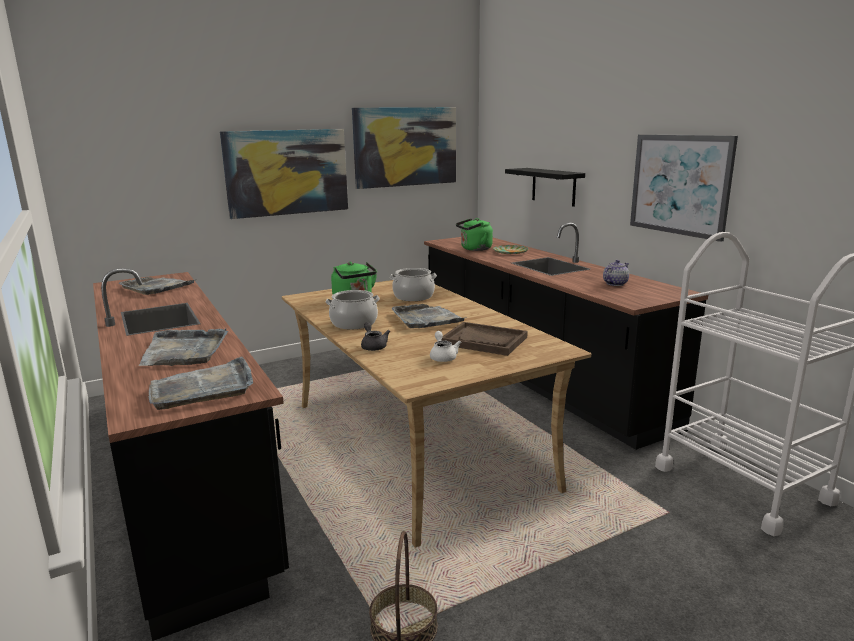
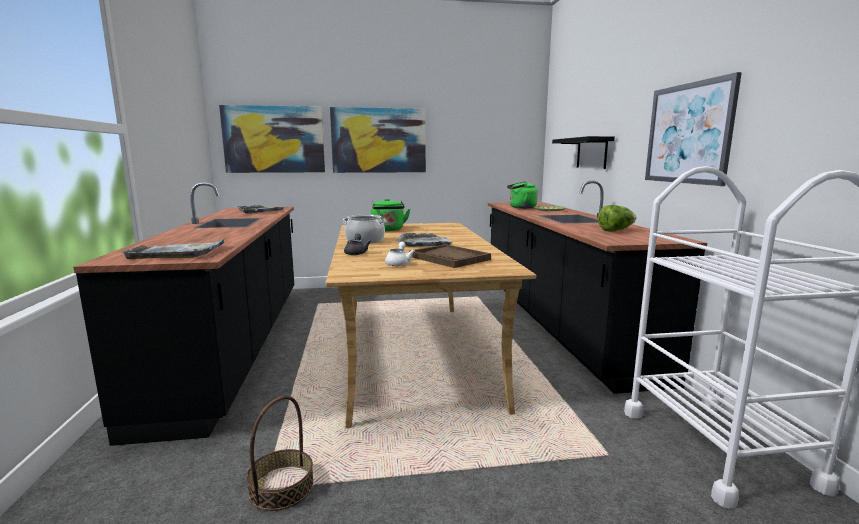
camera: 20 degrees right, 5 degrees down
grey tray [138,328,228,366] -> none
picture [352,107,456,189] -> picture moved to [219,105,325,173]
cooking pot [390,268,437,301] -> none
teapot [603,260,629,286] -> lettuce [598,205,636,232]

